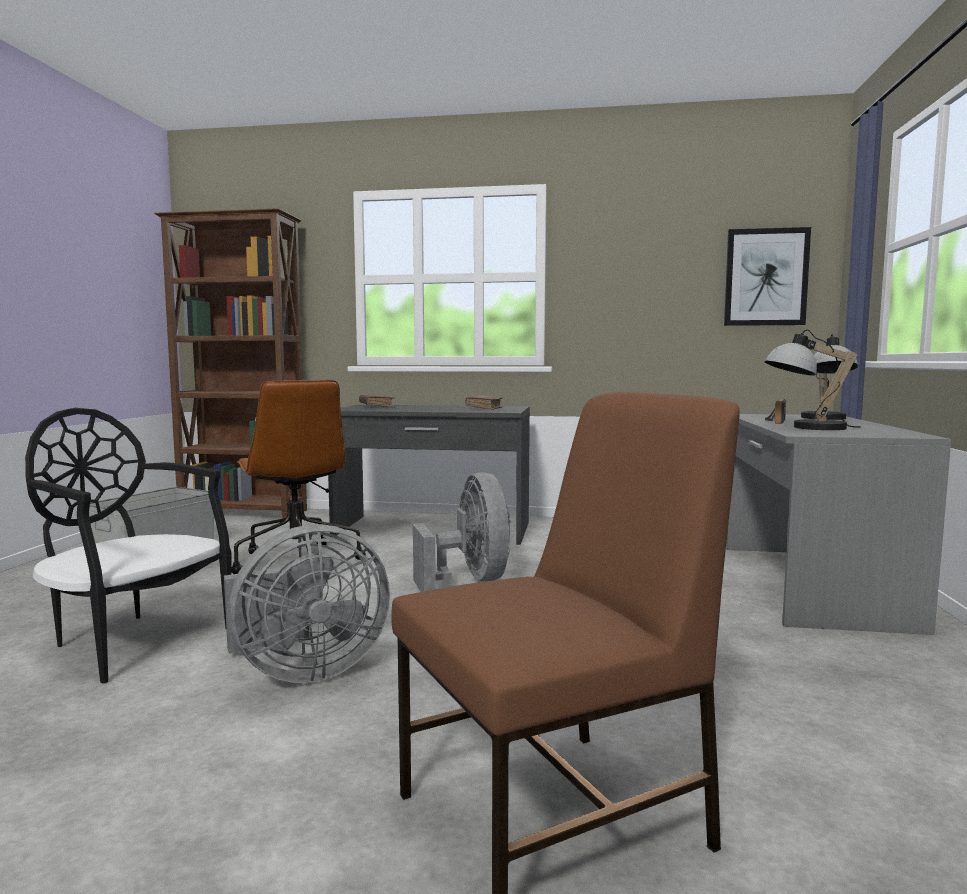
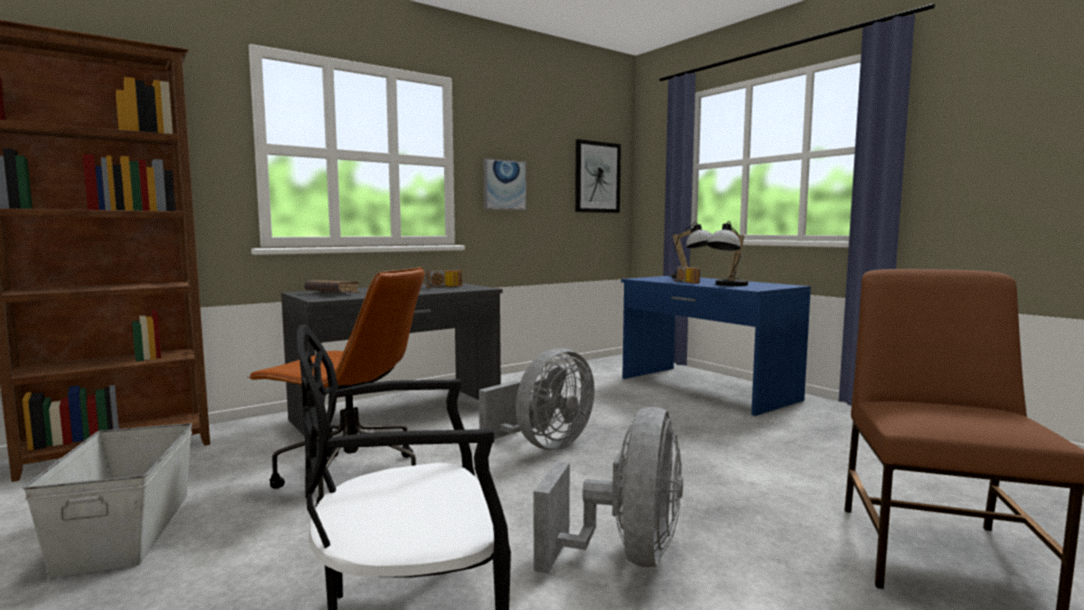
camera: 45 degrees left, 0 degrees up
grey fan [413,472,511,592] -> grey fan turned 105 degrees clockwise [479,348,595,450]
brown book [465,395,503,410] -> radio [425,270,462,288]
grey desk [726,414,951,635] -> blue desk [621,276,811,416]
none -> picture [483,158,527,210]

